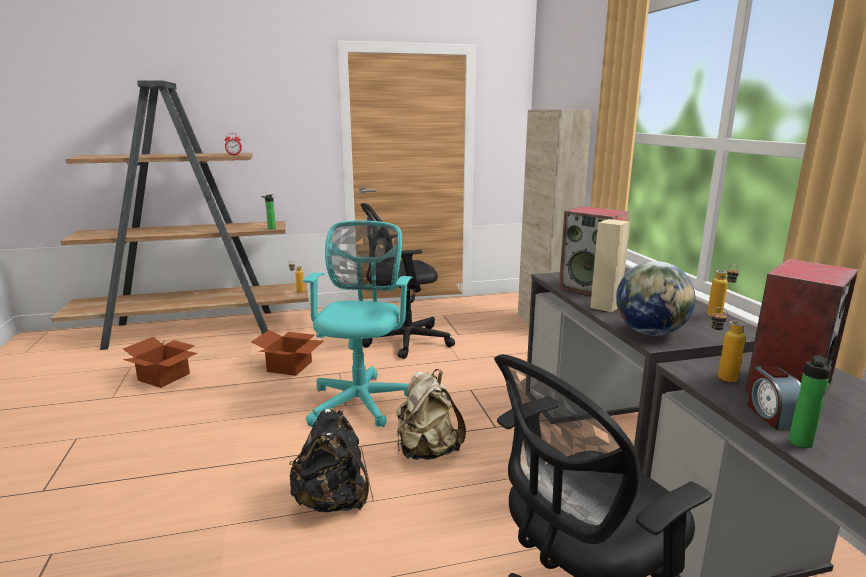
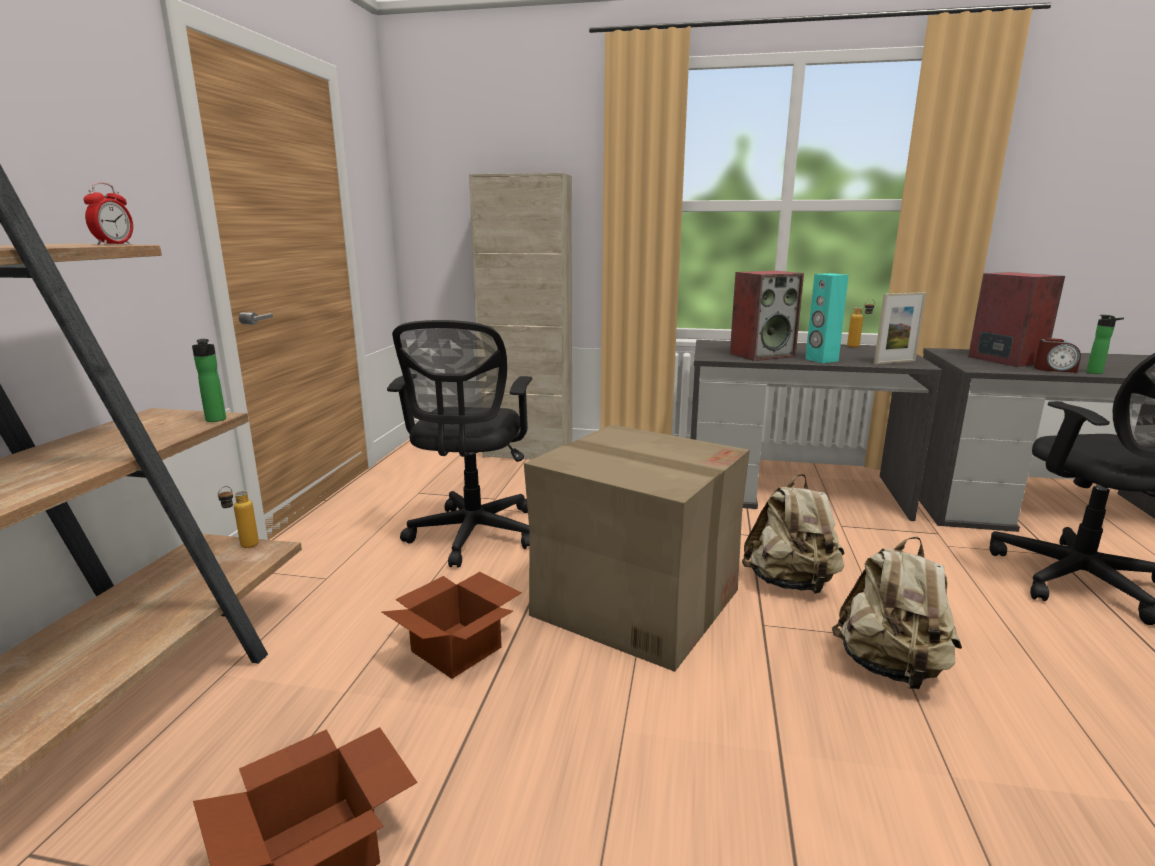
camera: 65 degrees left, 0 degrees up
black backpack [289,409,369,512] -> beige backpack [832,537,962,689]
turquoise office chair [303,220,412,427] -> cardboard box [524,424,750,672]
beige speaker [590,219,630,312] -> turquoise speaker [805,273,849,363]
globe [616,261,695,336] -> picture frame [874,292,926,364]
bottle [710,307,746,382] -> none

